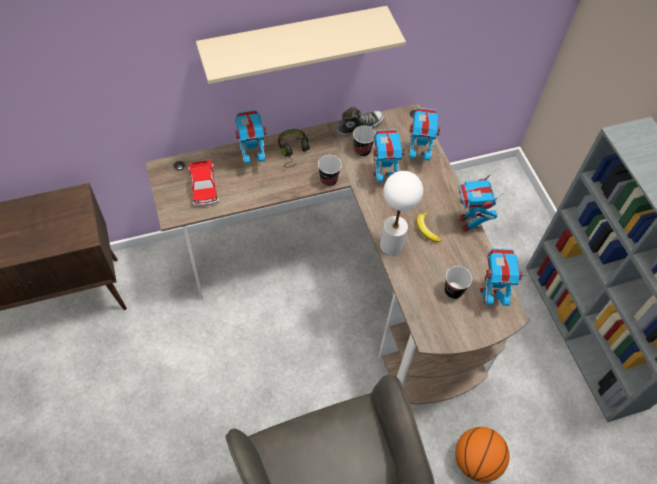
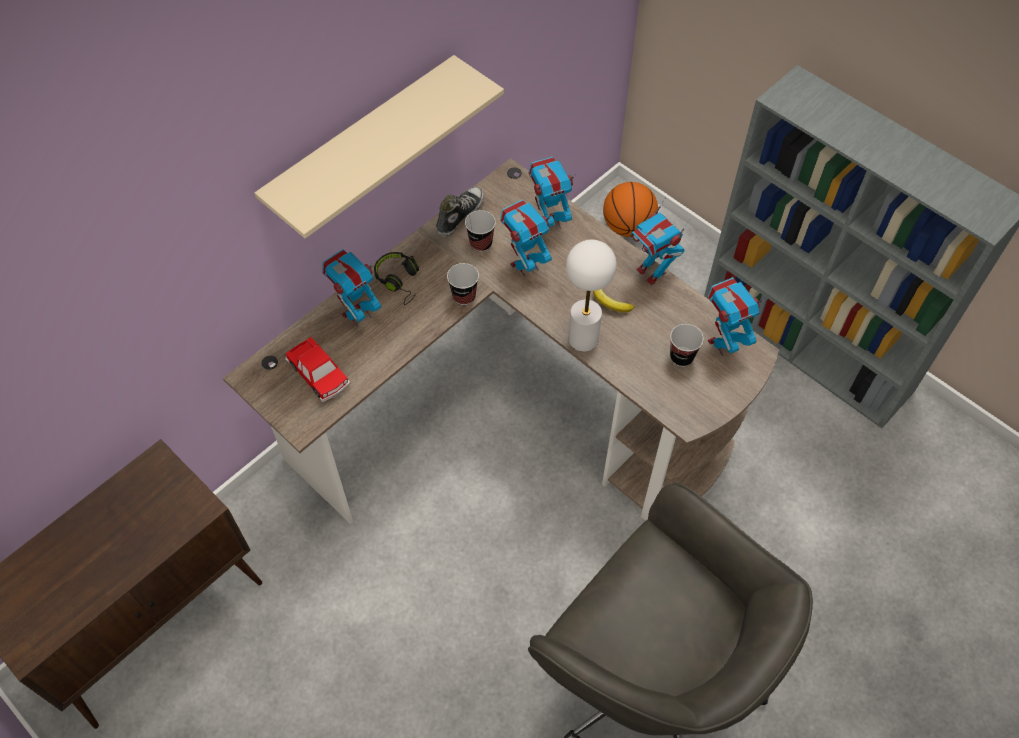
camera: 25 degrees left, 0 degrees up
basketball [455,427,510,482] -> basketball moved to [603,182,658,237]

